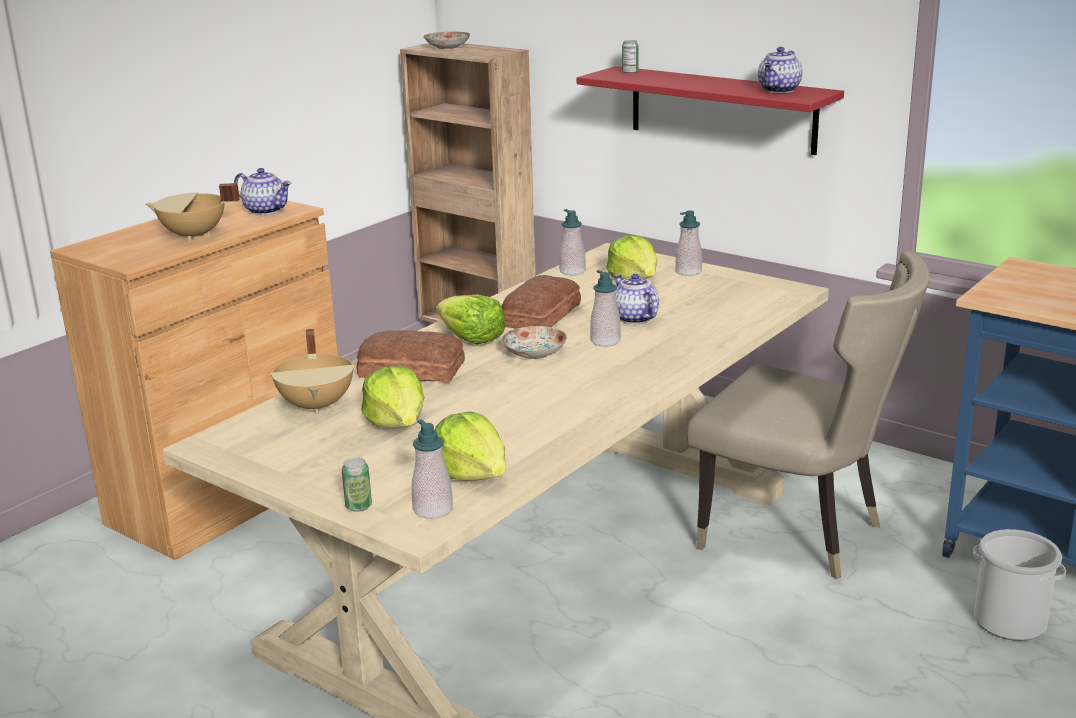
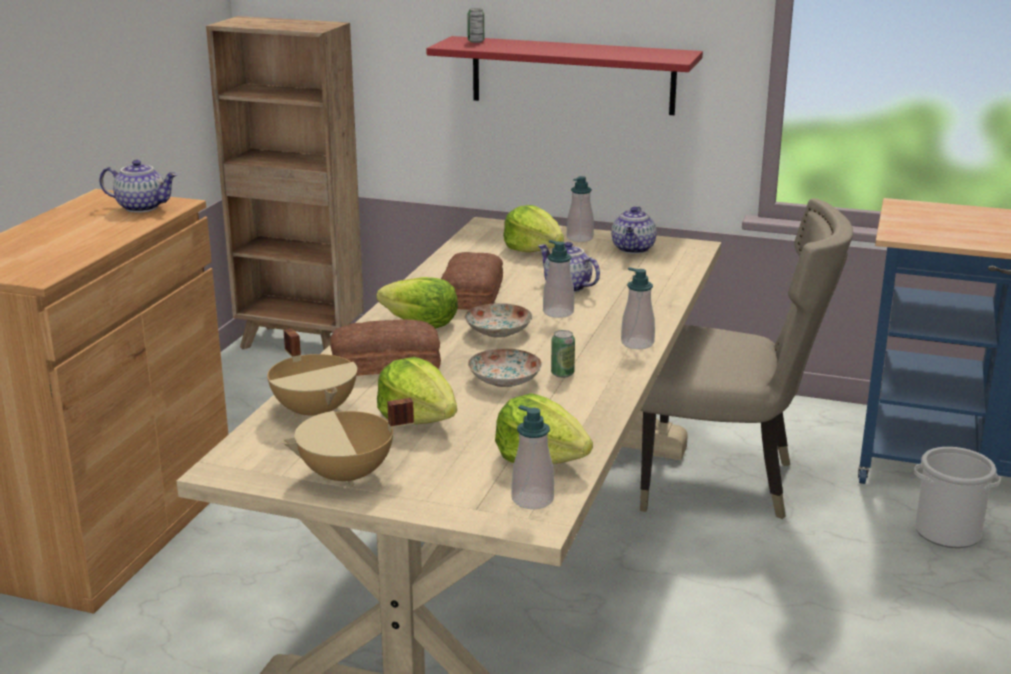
camera: 20 degrees left, 0 degrees up
beige cooking pot [145,183,240,241] -> beige cooking pot moved to [282,398,414,487]
can [342,457,372,512] -> can moved to [551,330,575,378]
plate [423,31,470,49] -> plate moved to [468,348,542,387]
soap dispenser [559,209,586,275] -> soap dispenser moved to [621,267,655,349]
teapot [758,47,802,93] -> teapot moved to [611,206,657,254]

